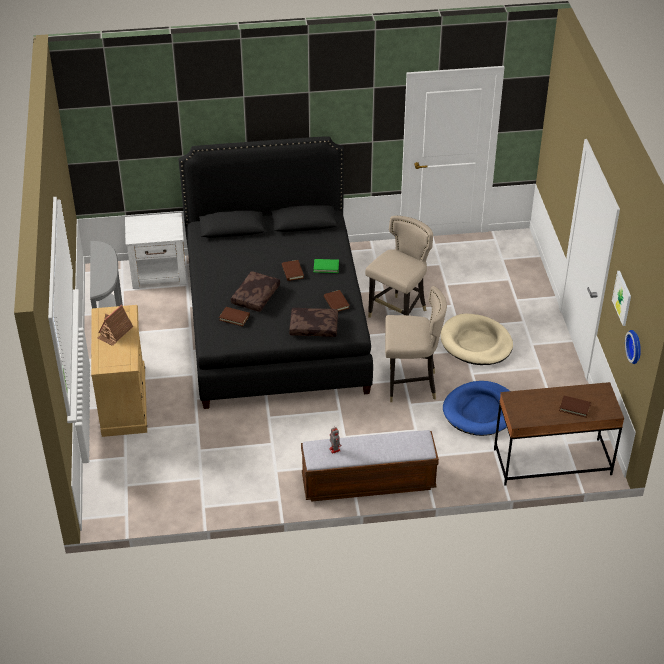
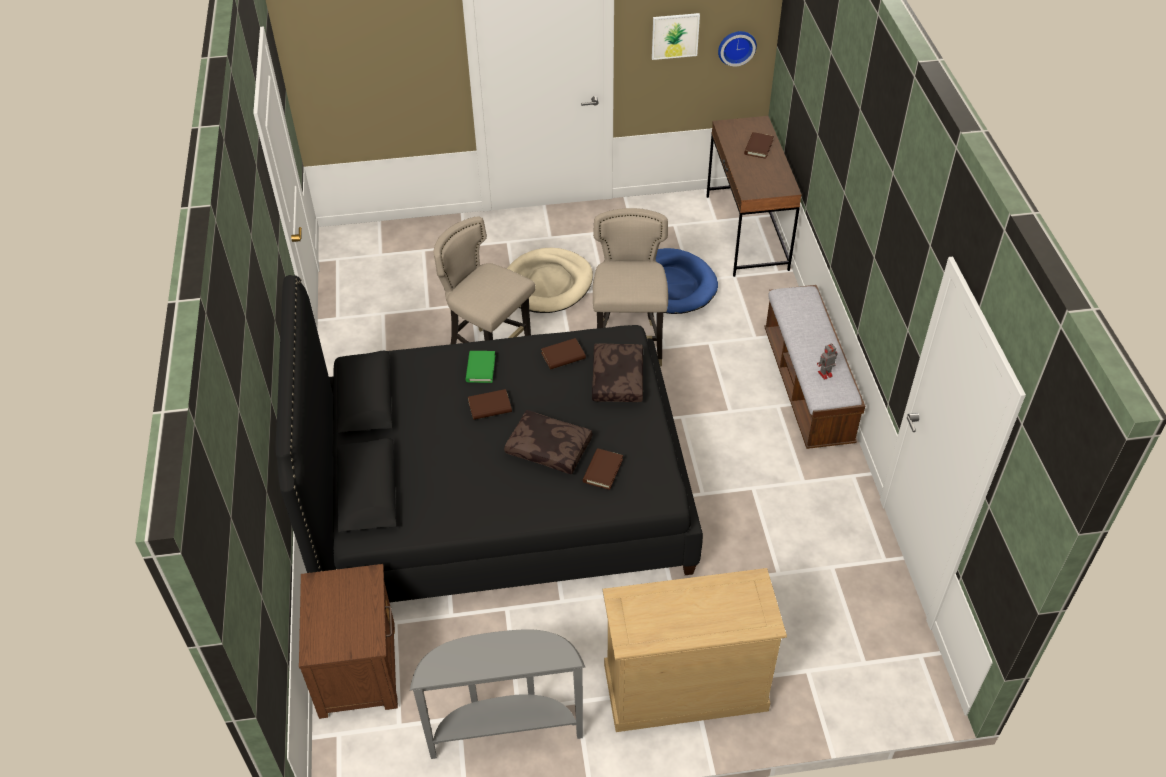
camera: 90 degrees left, 5 degrees up
toy house [97,304,133,346] -> none
white nightstand [125,213,187,289] -> brown nightstand [299,564,398,719]

